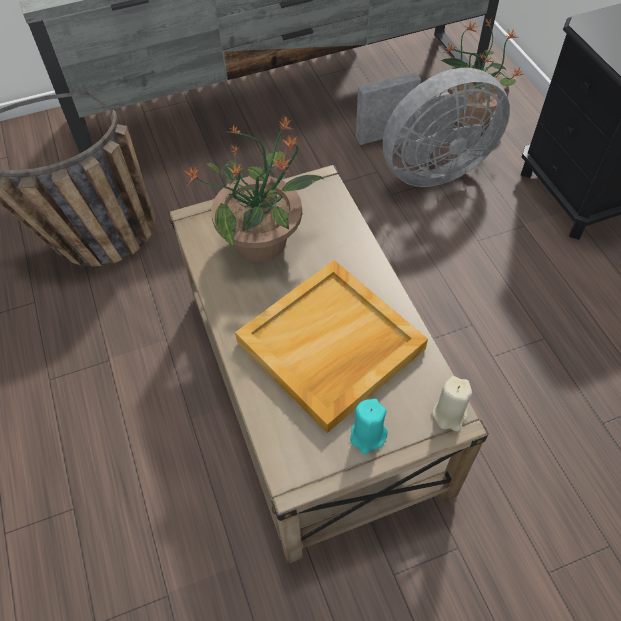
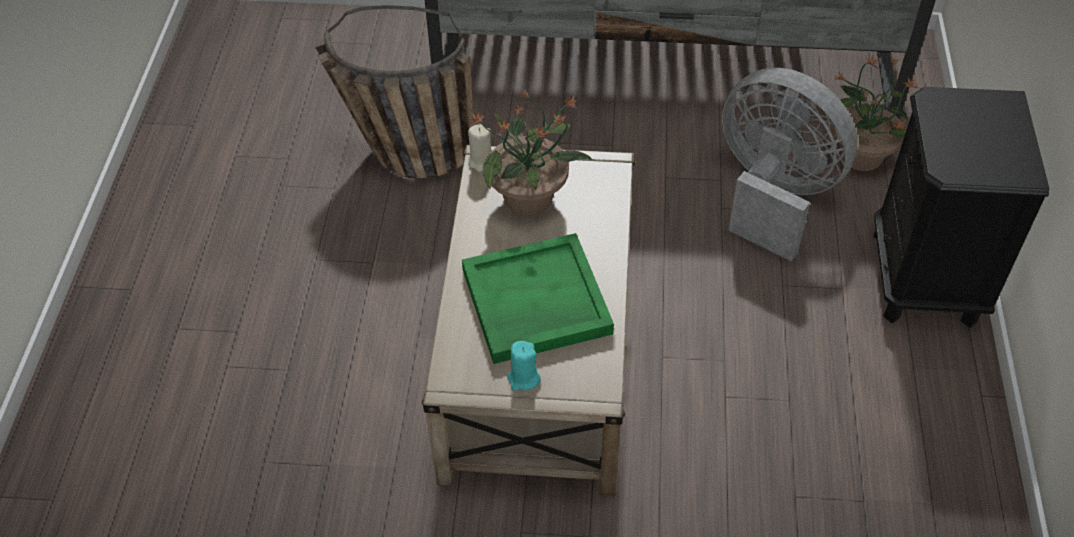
camera: 25 degrees right, 5 degrees down
beige tray [235,260,428,433] -> green tray [462,233,614,364]
grey fan [356,68,510,187] -> grey fan turned 150 degrees counterclockwise [722,68,858,261]
beige candle [432,376,472,431] -> beige candle moved to [468,124,492,172]

